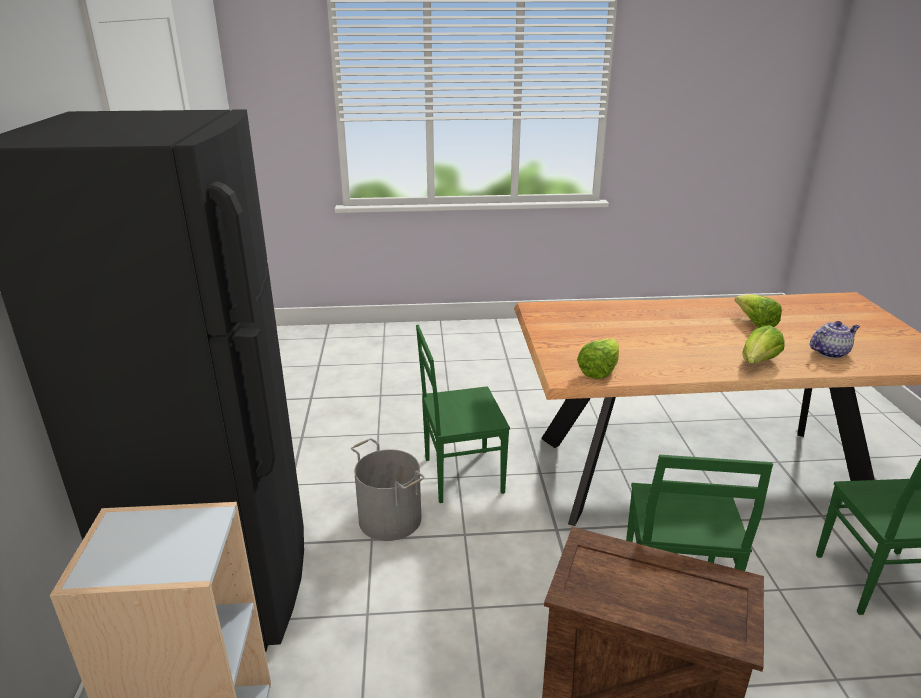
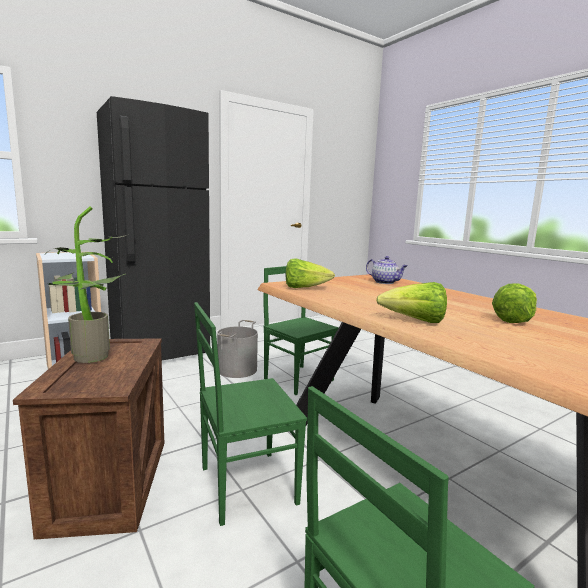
camera: 60 degrees right, 15 degrees down
teapot [810,321,860,358] -> teapot moved to [366,256,407,284]
none -> potted plant [48,207,126,363]

